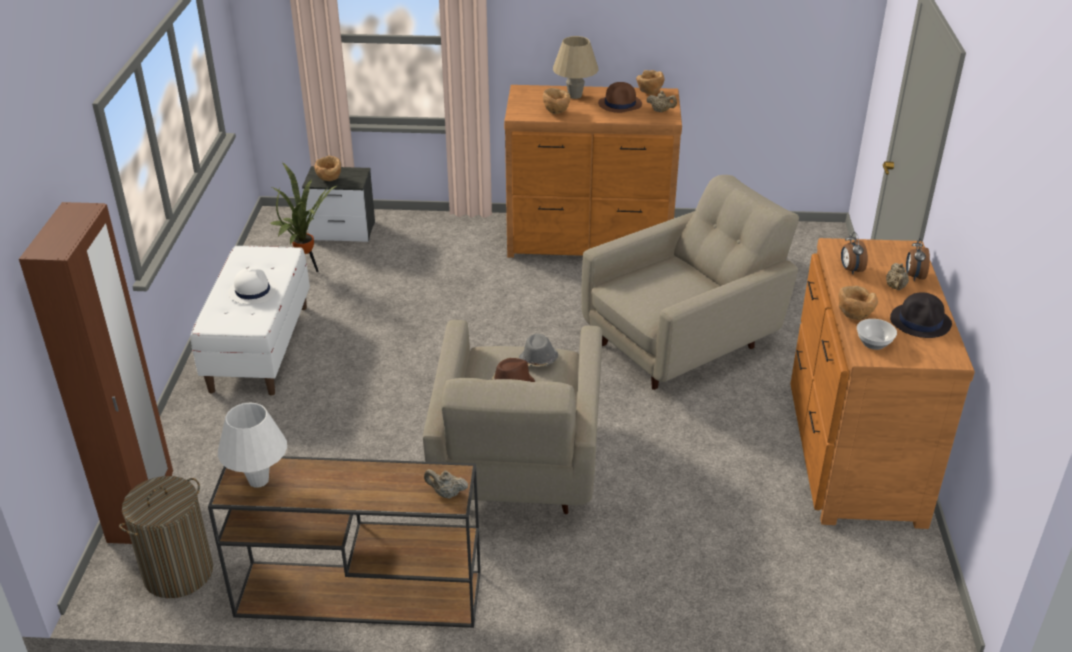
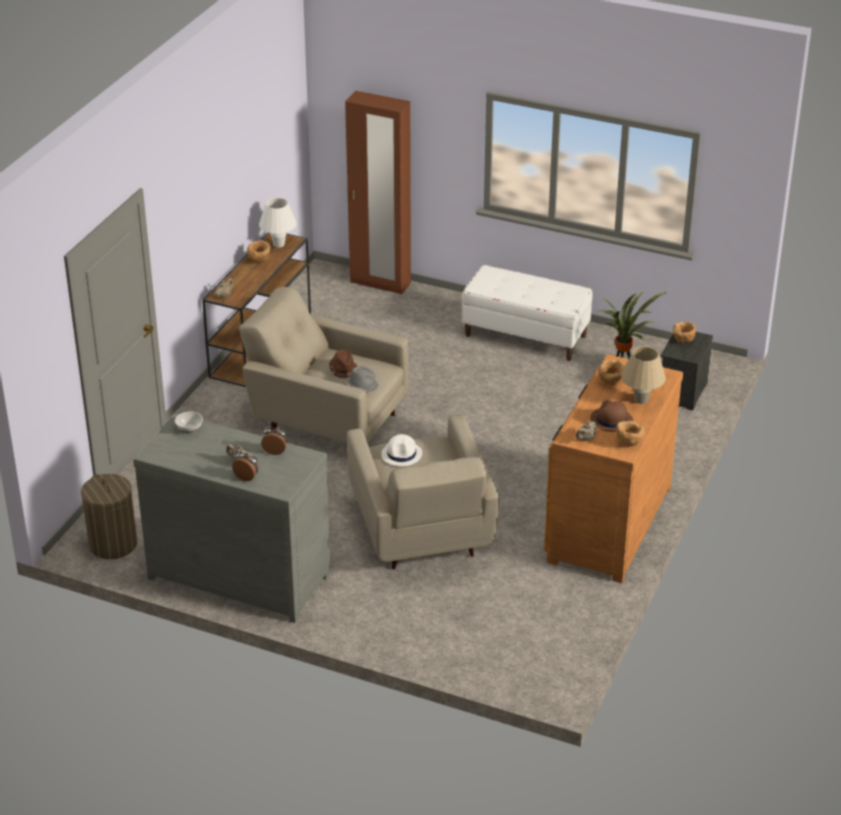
camera: 110 degrees right, 0 degrees up
laundry basket [119,476,213,598] -> laundry basket moved to [81,474,137,559]
white hat [228,269,277,304] -> white hat moved to [381,434,422,466]
brown dresser [790,238,975,529] -> grey dresser [133,413,331,623]
brown bowl [838,285,878,320] -> brown bowl moved to [247,240,270,262]
black hat [890,292,952,338] -> none

